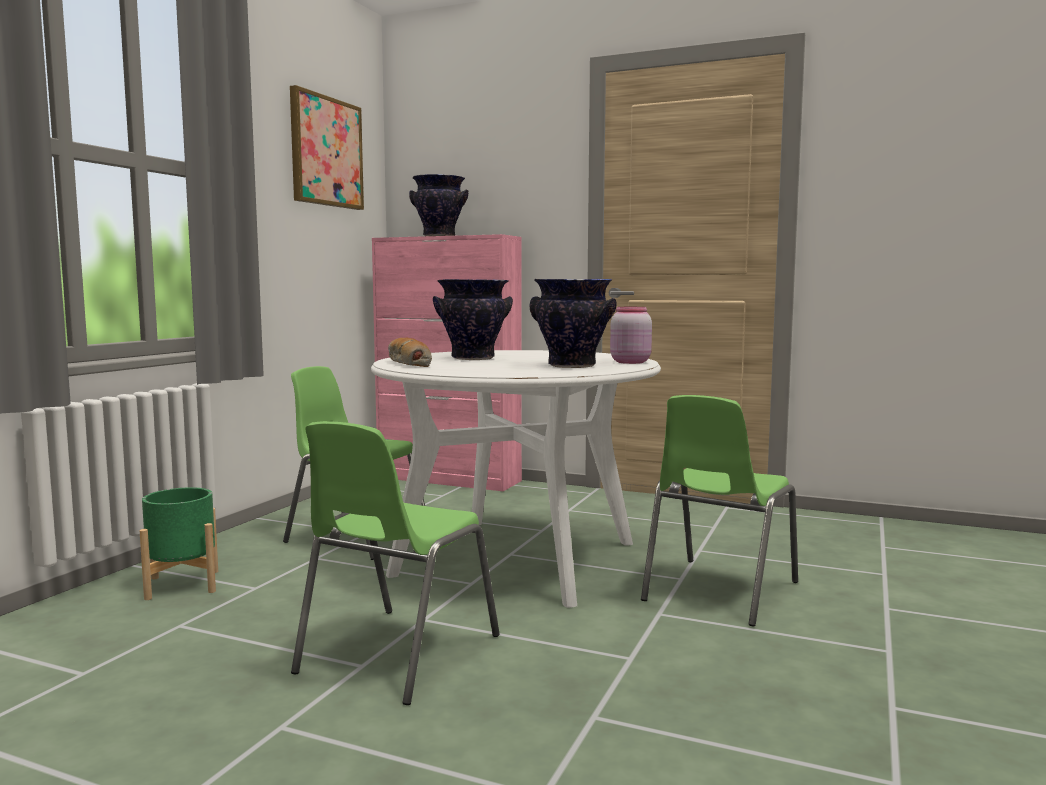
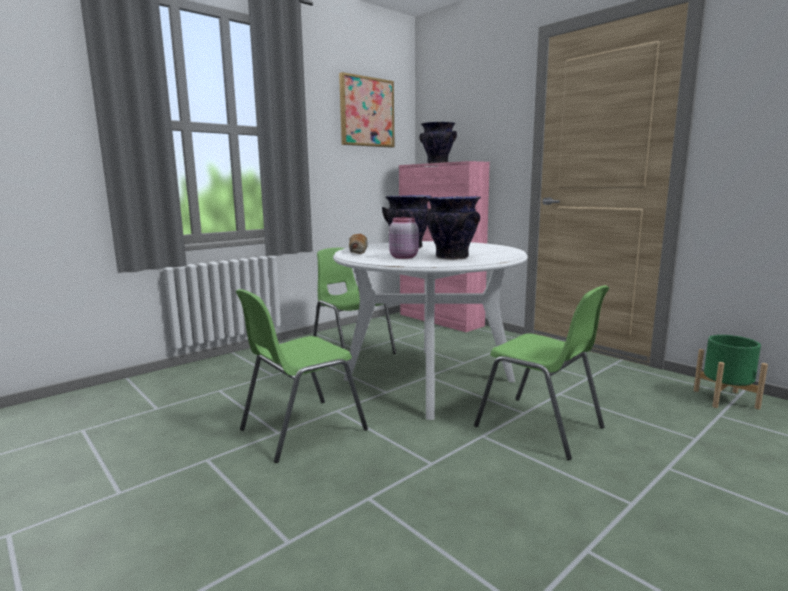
camera: 25 degrees right, 5 degrees up
green planter [140,487,218,600] -> green planter moved to [694,335,768,410]
pink jar [610,307,652,364] -> pink jar moved to [389,217,419,259]
green chair [641,395,798,627] -> green chair turned 105 degrees counterclockwise [474,285,609,460]

